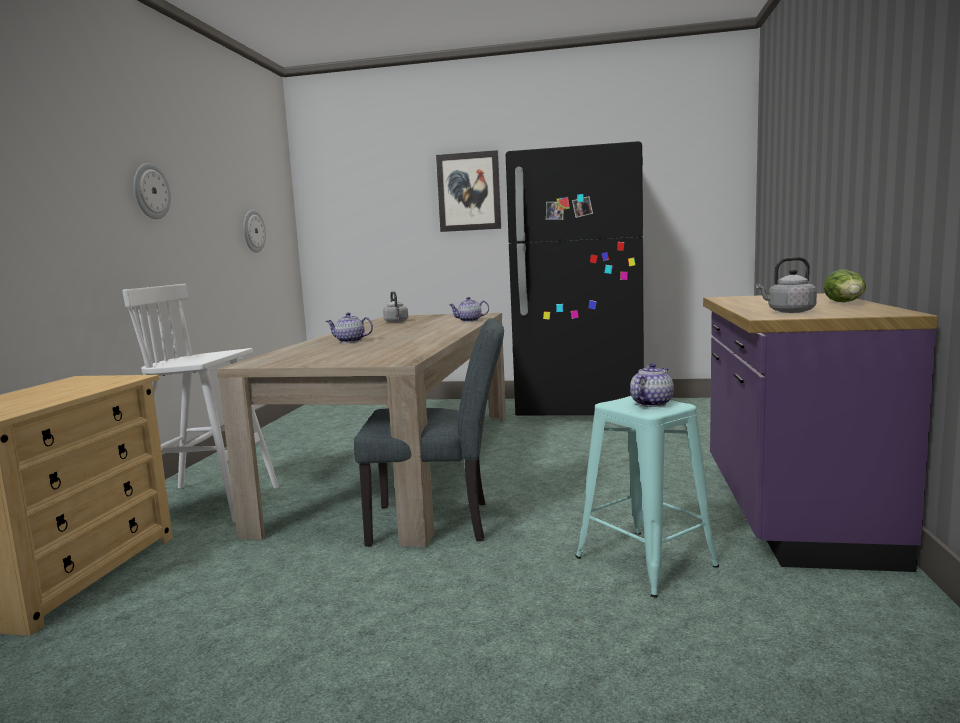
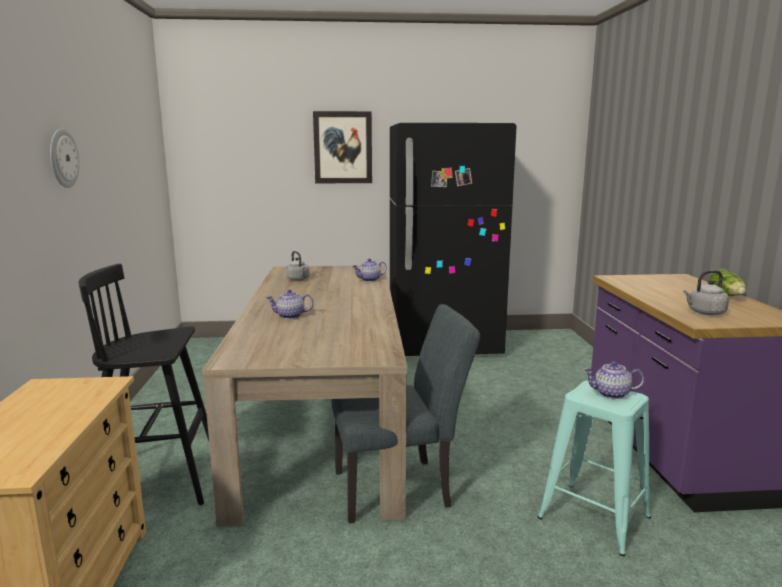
camera: 15 degrees left, 5 degrees up
white stool [123,284,279,523] -> black stool [79,264,209,505]
wall clock [243,210,266,253] -> none
teapot [630,363,674,407] -> teapot turned 105 degrees counterclockwise [583,361,645,399]

